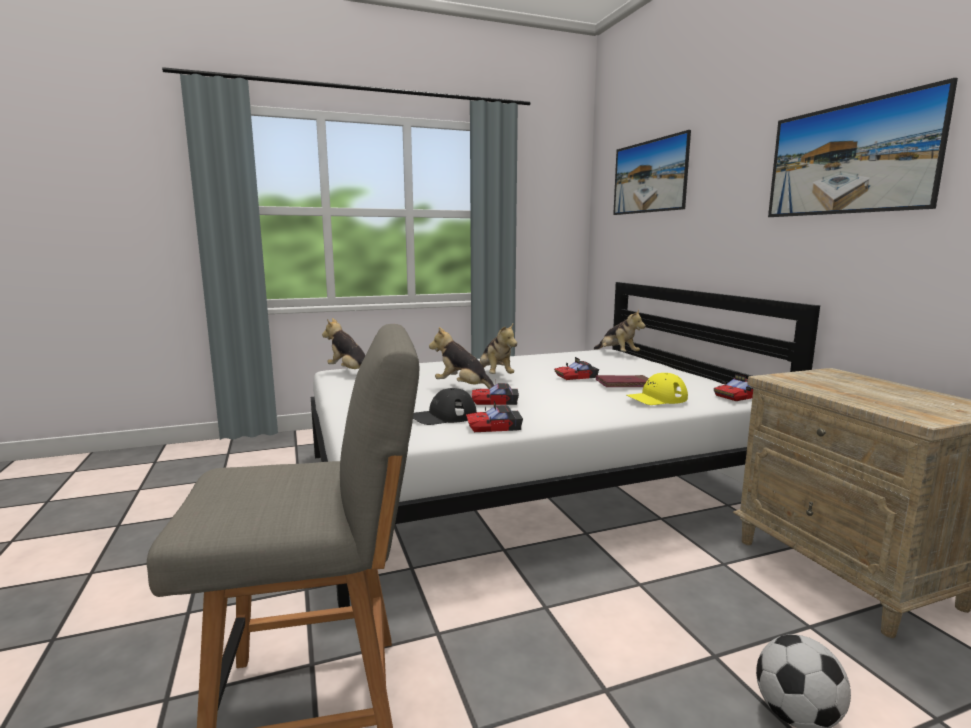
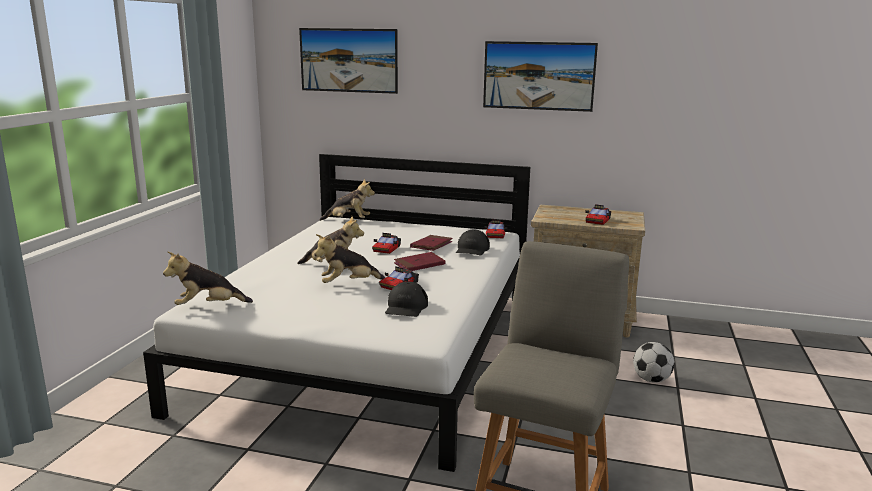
camera: 55 degrees left, 5 degrees up
toy car [466,401,523,432] -> toy car moved to [585,204,611,225]
yellow cap [627,373,688,405] -> black cap [456,230,490,255]
none -> red book [394,252,446,271]

